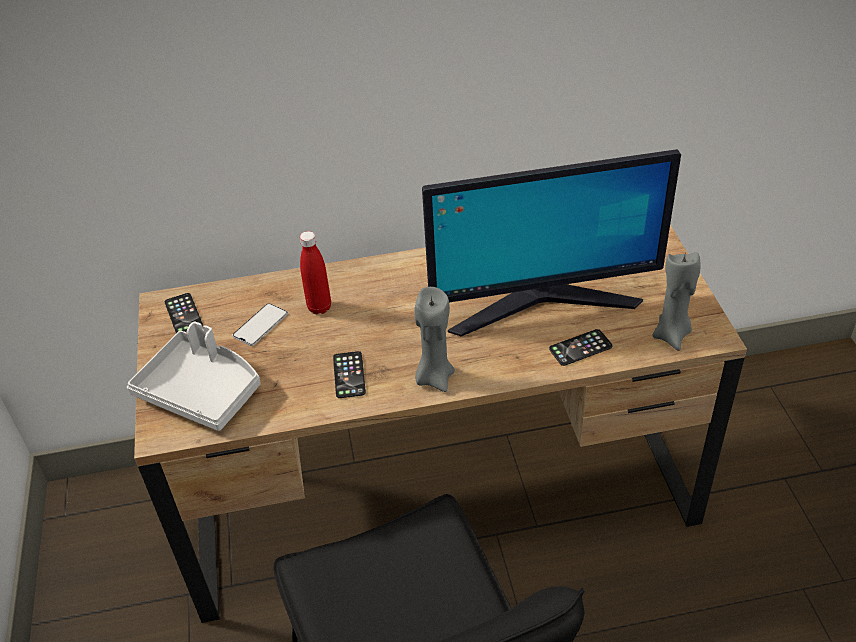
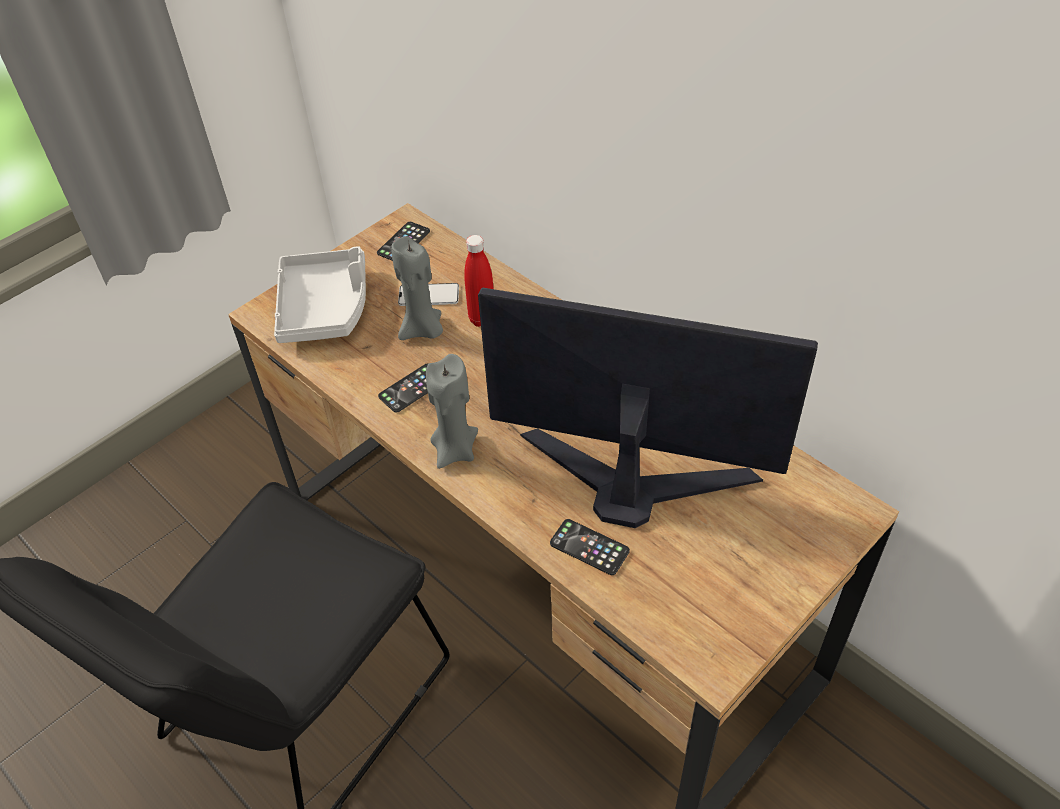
camera: 55 degrees right, 5 degrees up
monitor [422,149,681,337] -> monitor turned 150 degrees clockwise [478,288,818,528]
grey candle [652,251,700,351] -> grey candle moved to [391,236,443,340]

